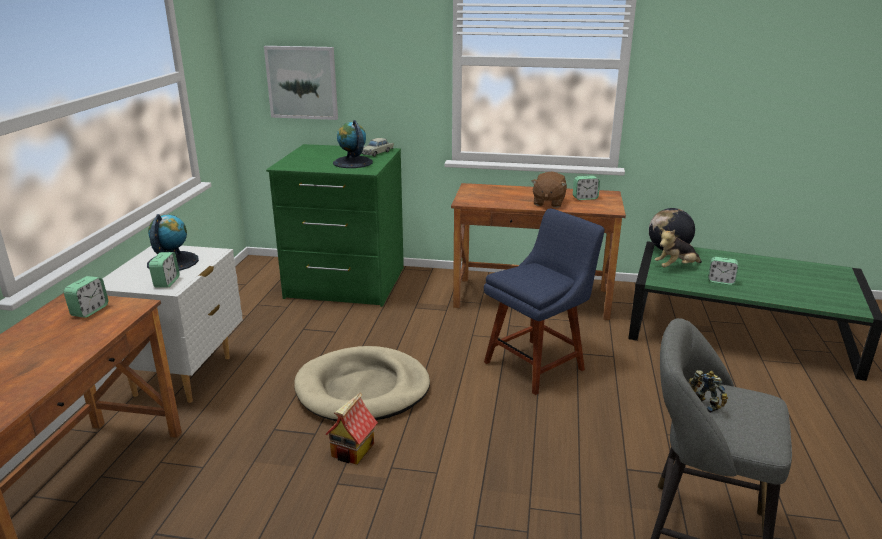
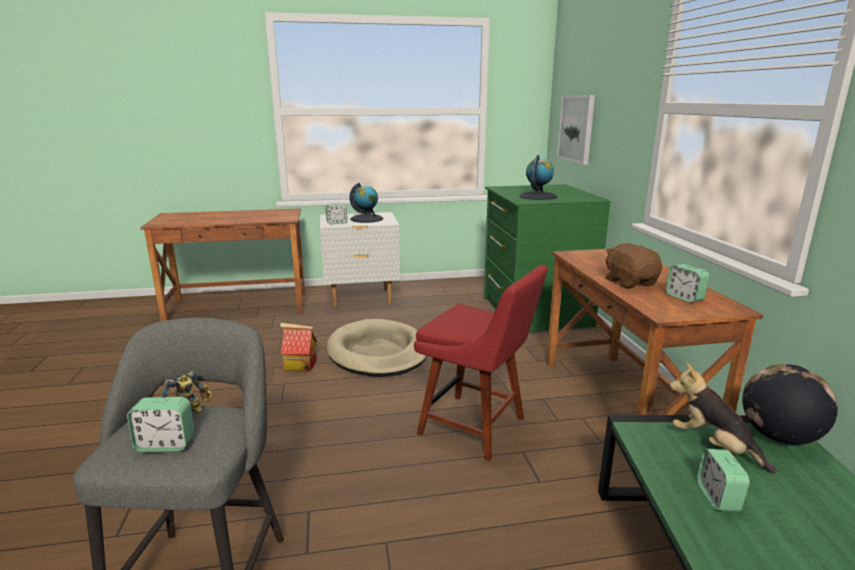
camera: 70 degrees right, 5 degrees down
alarm clock [64,276,108,318] -> alarm clock moved to [127,397,195,452]
beige toy car [361,138,393,157] -> none
blue chair [484,209,605,395] -> red chair [414,265,548,461]
brown plush toy [531,171,567,208] -> brown plush toy turned 75 degrees clockwise [605,243,662,289]

